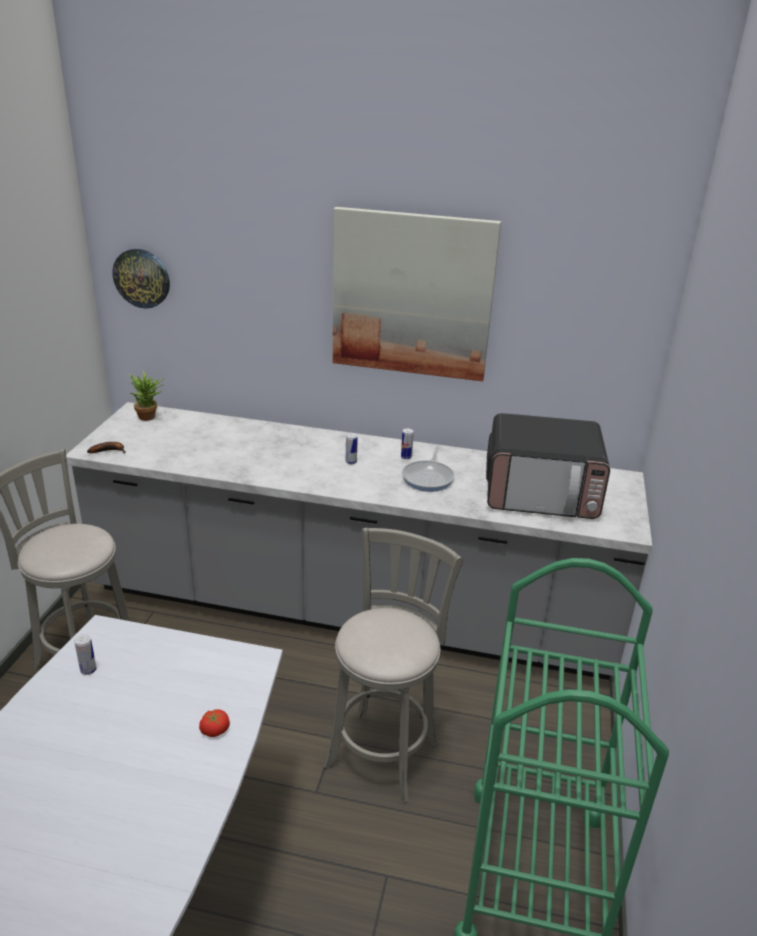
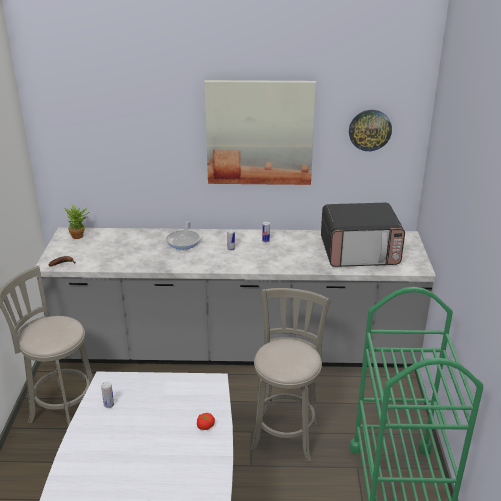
camera: 10 degrees left, 0 degrees up
wall clock [112,249,170,308] -> wall clock moved to [349,110,392,151]
frying pan [402,447,455,492] -> frying pan moved to [166,221,200,250]

